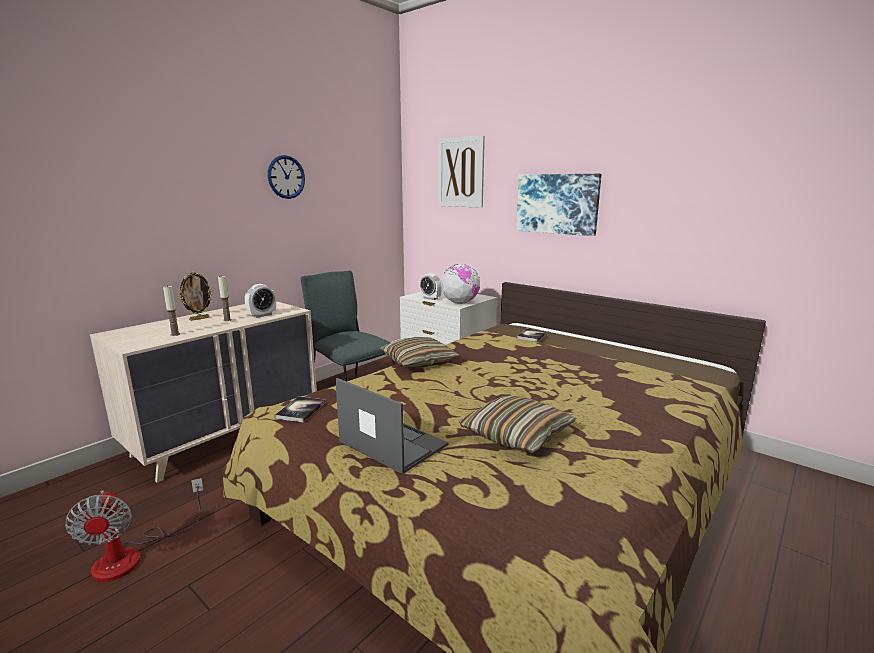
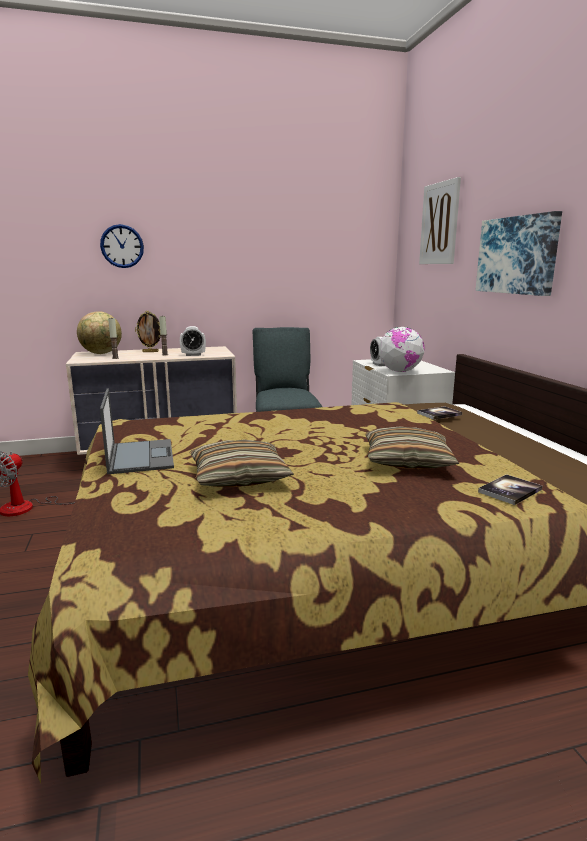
camera: 35 degrees right, 0 degrees up
wall clock [268,155,305,199] -> wall clock moved to [100,224,144,268]
book [275,396,325,423] -> book moved to [478,474,542,505]
pillow [380,337,460,368] -> pillow moved to [365,426,459,469]
none -> globe [77,311,122,354]

